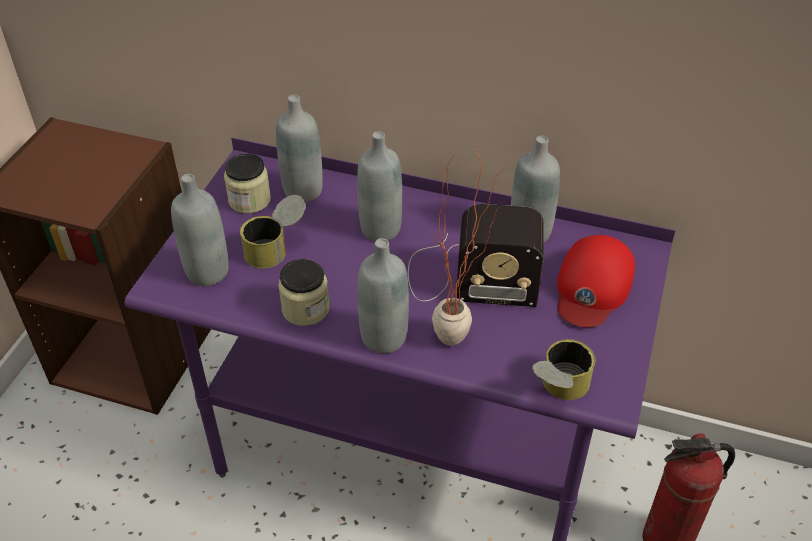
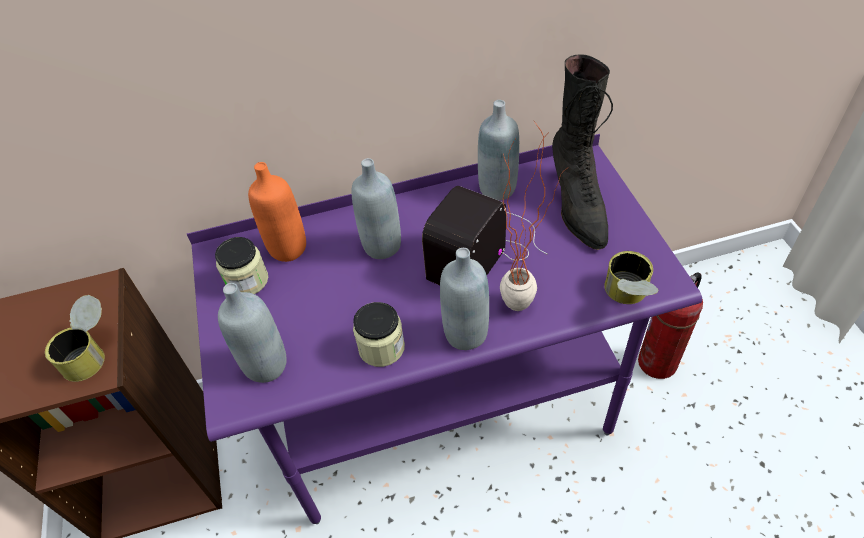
camera: 30 degrees left, 5 degrees up
can [240,195,306,269] -> can moved to [45,295,105,382]
grey bottle [276,95,323,202] -> orange bottle [248,162,306,262]
radio [408,204,544,307] -> radio turned 150 degrees clockwise [422,186,547,285]
red cap [557,235,635,328] -> black boot [552,54,613,250]

